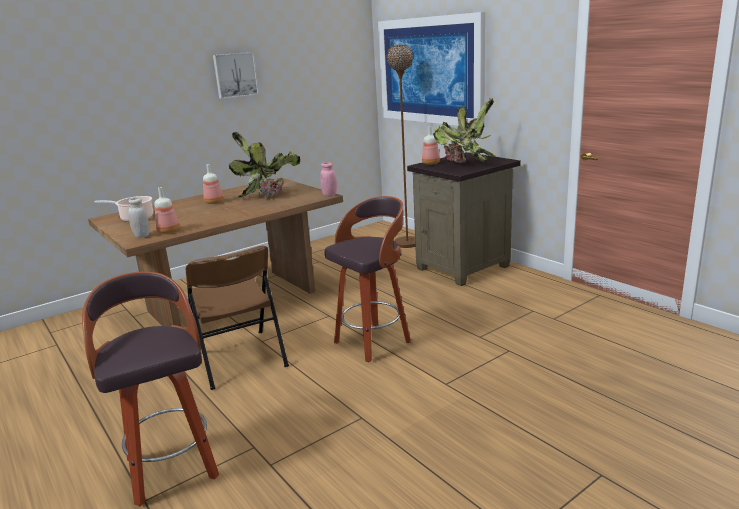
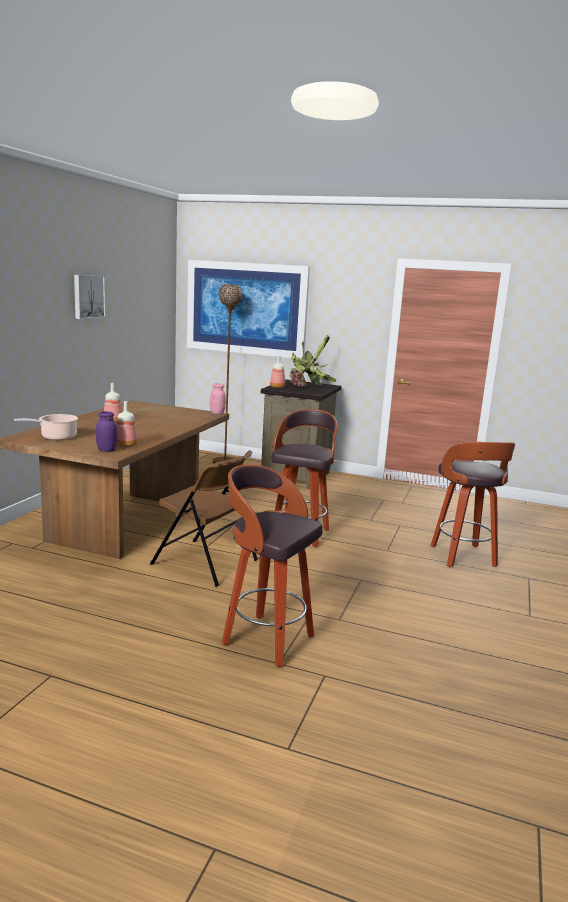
camera: 35 degrees left, 5 degrees down
white jar [128,198,150,238] -> purple jar [96,411,117,452]
potted plant [229,132,300,198] -> none
none -> stool [431,442,515,567]

